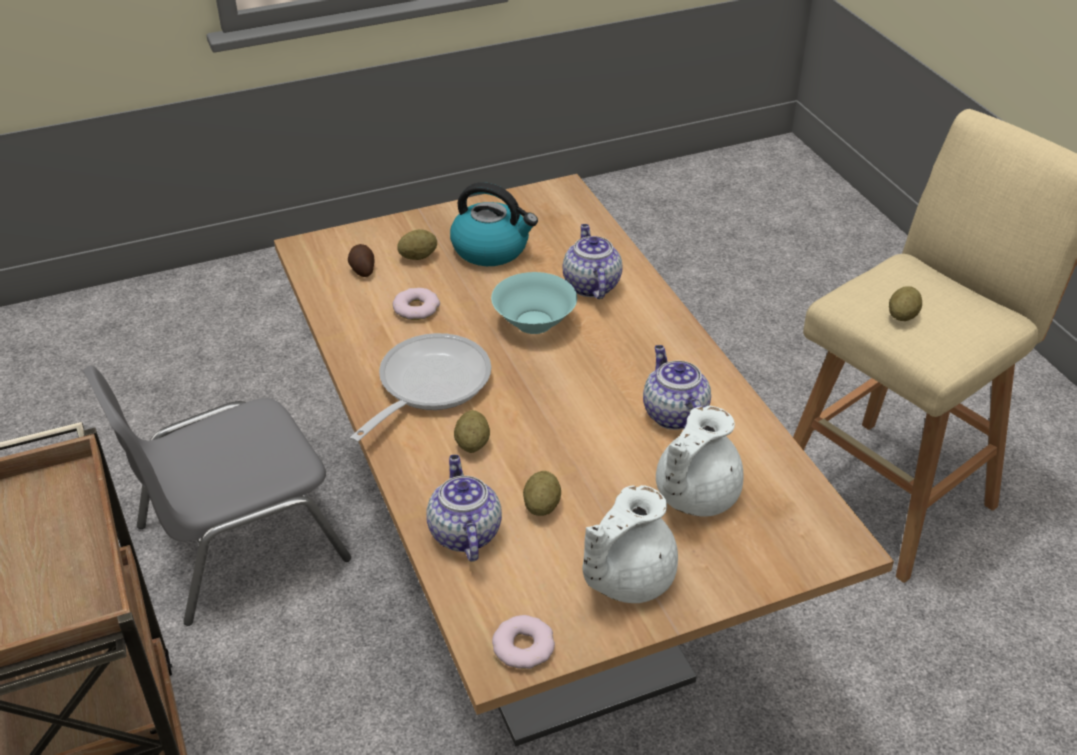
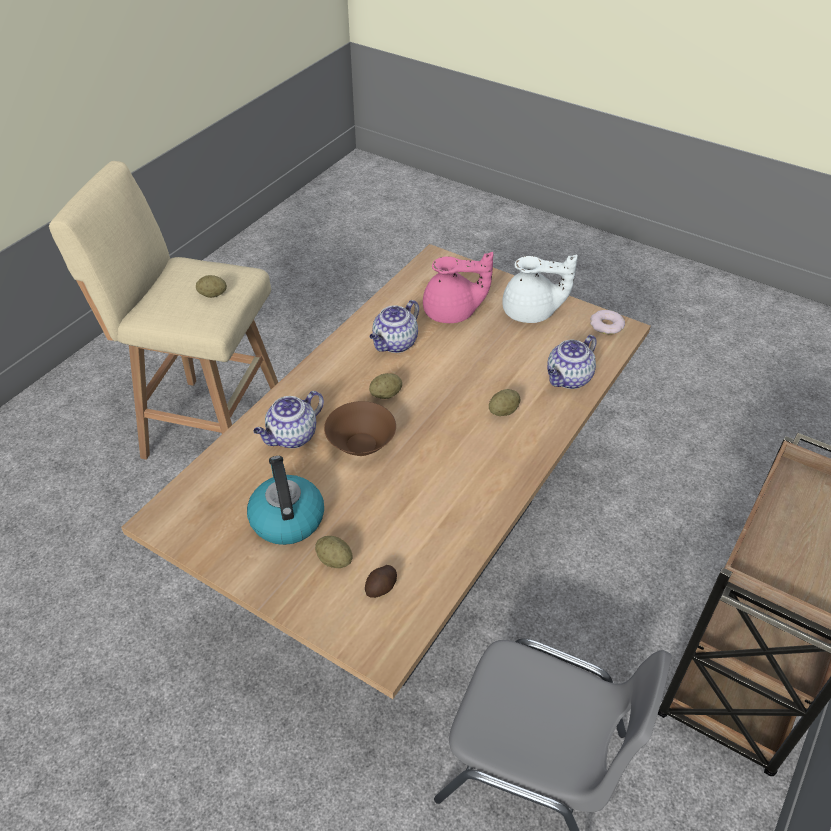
camera: 125 degrees left, 5 degrees up
frying pan [350,333,491,442] -> none
donut [393,288,440,320] -> none
turquoise bowl [491,272,577,334] -> brown bowl [324,401,396,456]
potato [523,471,561,516] -> potato moved to [369,373,402,399]
white teapot [656,406,743,516] -> pink teapot [423,252,493,323]

